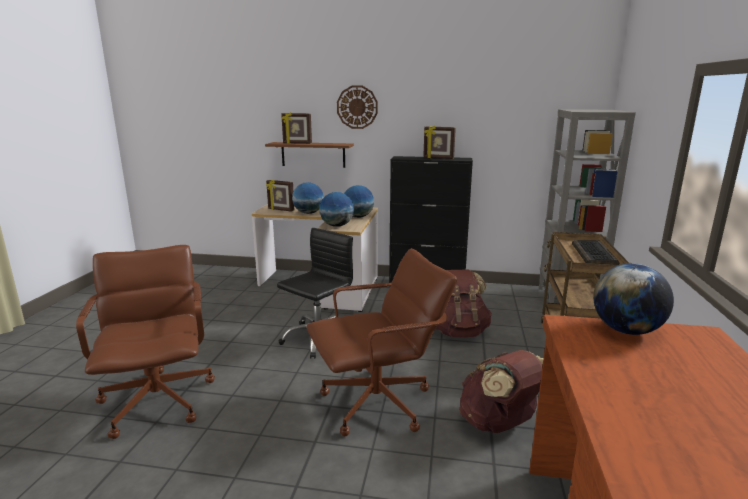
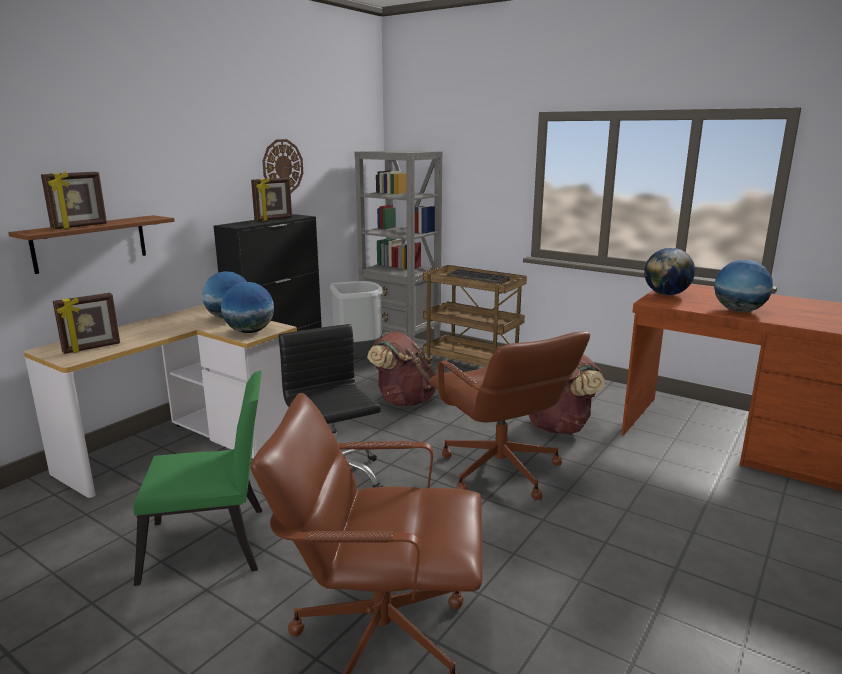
camera: 65 degrees left, 0 degrees up
globe [292,182,324,214] -> globe moved to [714,260,773,312]
brown office chair [307,248,457,436] -> brown office chair turned 150 degrees clockwise [429,332,590,500]
wall clock [337,86,378,129] -> wall clock moved to [263,139,303,193]
none -> green chair [133,371,262,586]
none -> grey trash can [330,281,383,359]

